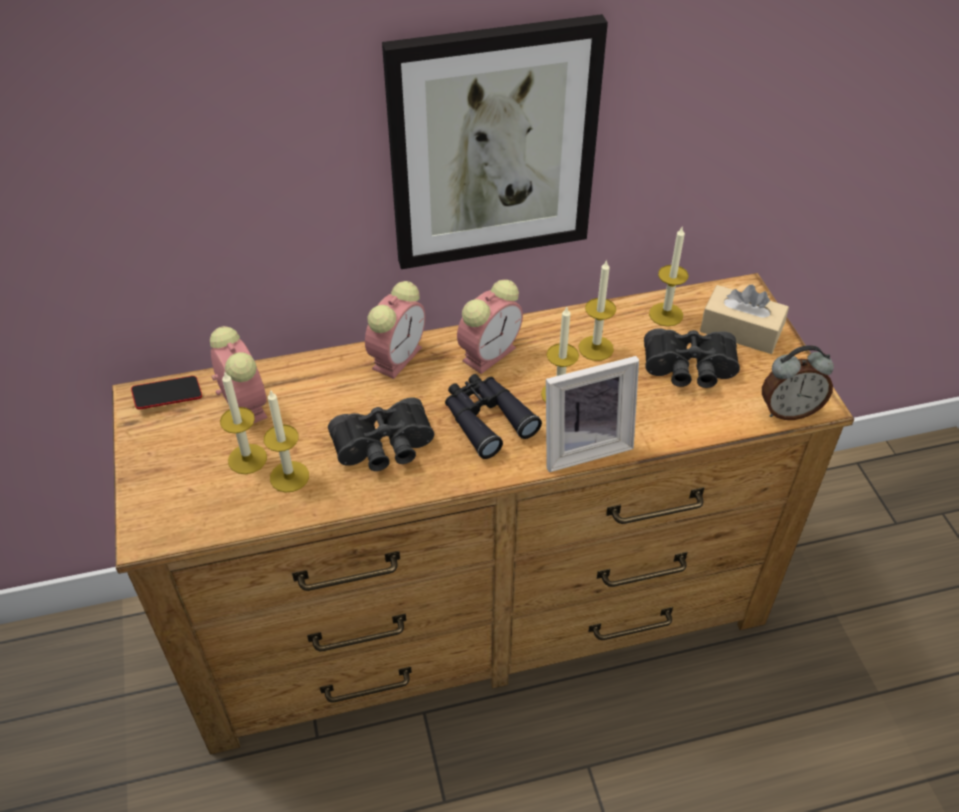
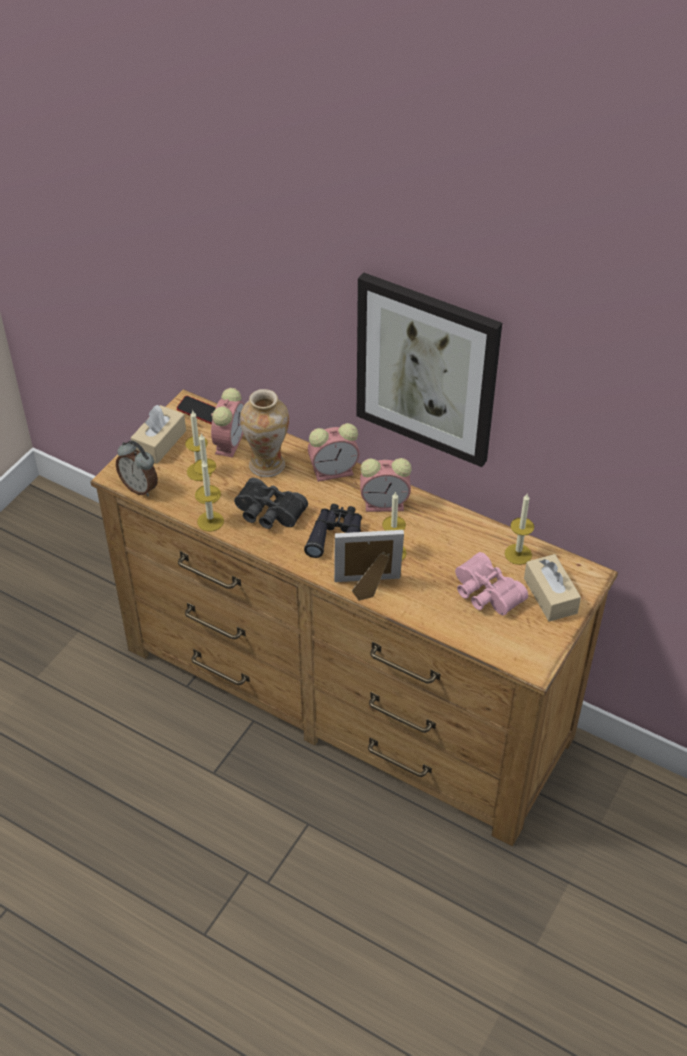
camera: 45 degrees right, 0 degrees up
picture frame [546,356,639,472] -> picture frame turned 150 degrees clockwise [334,530,404,601]
candle [579,259,616,361] -> candle moved to [196,461,224,531]
black binoculars [644,328,740,388] -> pink binoculars [455,552,528,616]
alarm clock [762,345,834,420] -> alarm clock moved to [116,440,158,496]
none -> beige tissue box [131,405,186,464]
none -> vase [240,389,289,477]

